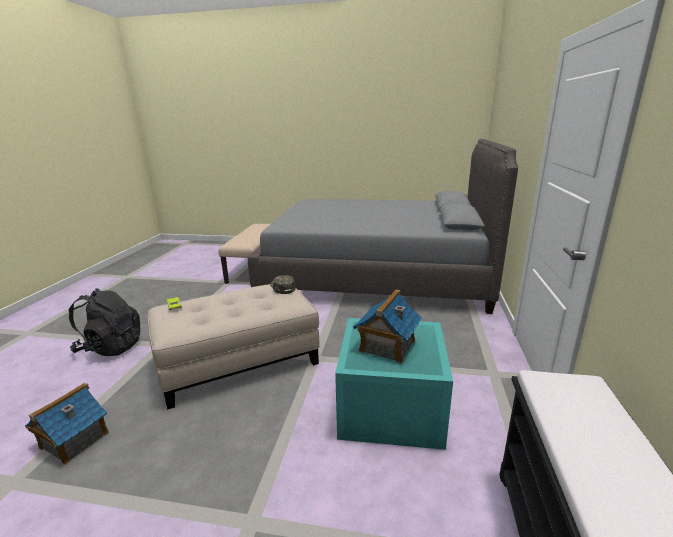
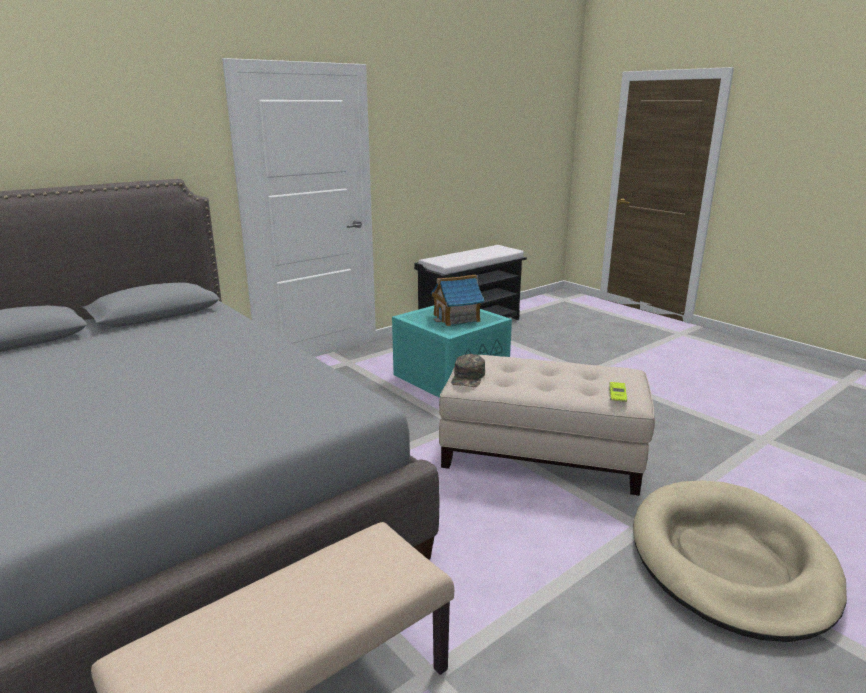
camera: 140 degrees left, 0 degrees up
toy house [25,383,109,465] -> none
black backpack [69,288,140,356] -> beige dog bed [633,481,847,642]

